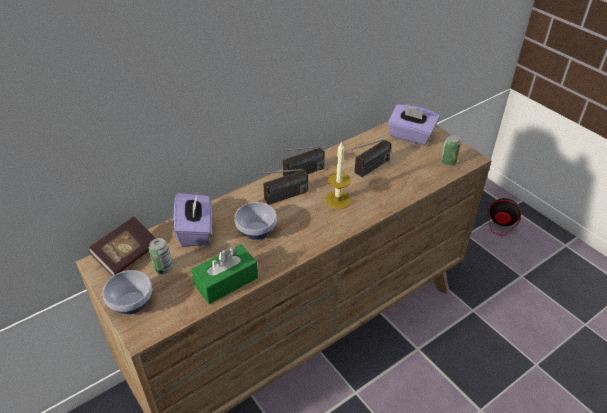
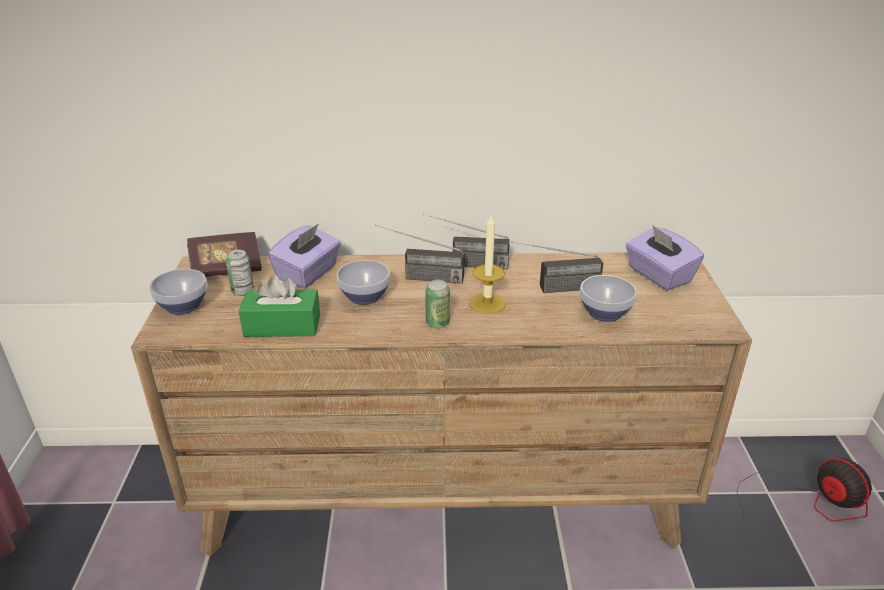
camera: 35 degrees right, 10 degrees down
can [441,134,461,166] -> can moved to [425,280,450,328]
none -> bowl [580,275,637,322]

